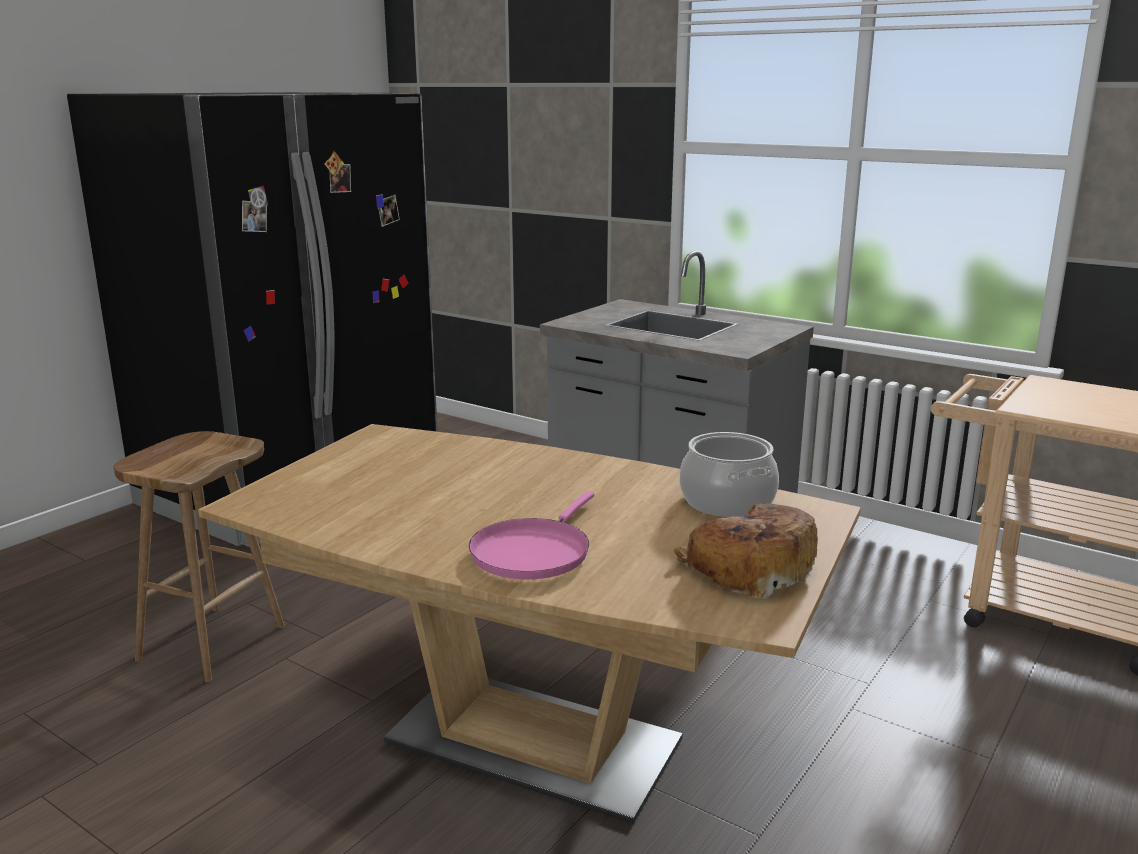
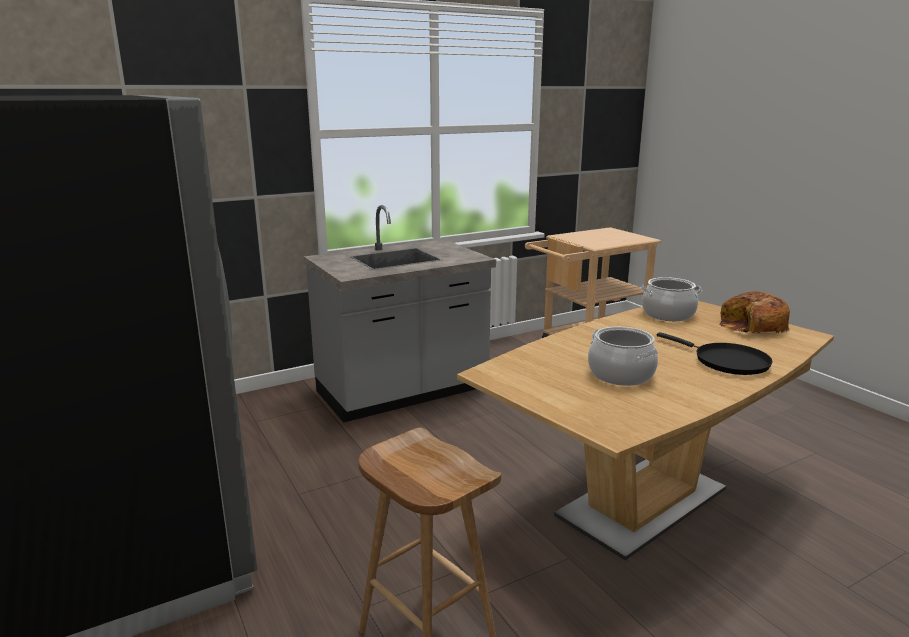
camera: 65 degrees left, 0 degrees up
pink frying pan [469,491,594,579] -> black frying pan [657,332,773,375]
none -> cooking pot [588,327,658,386]

